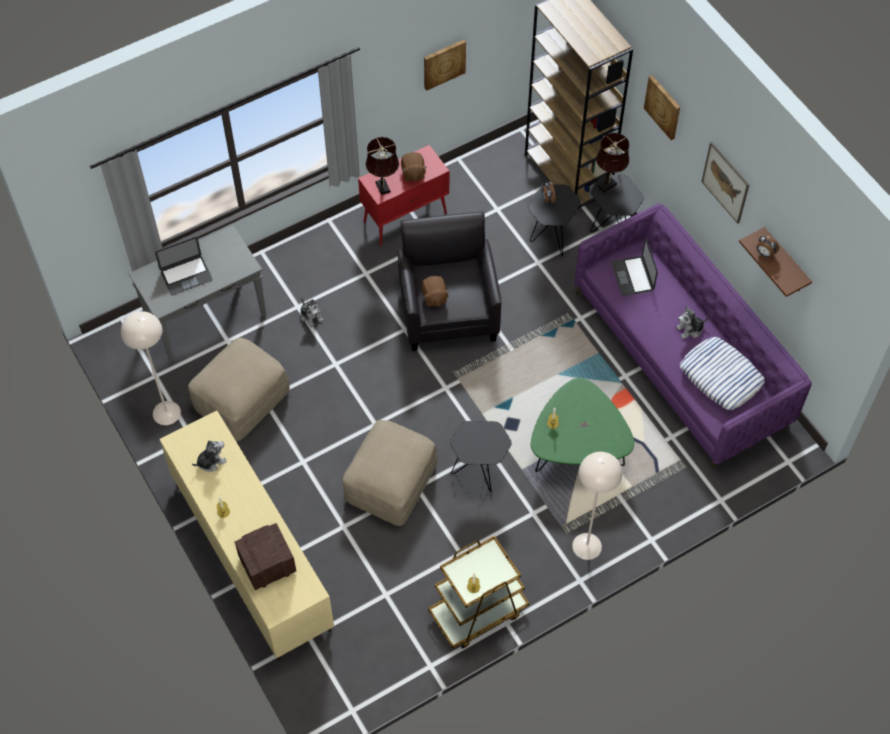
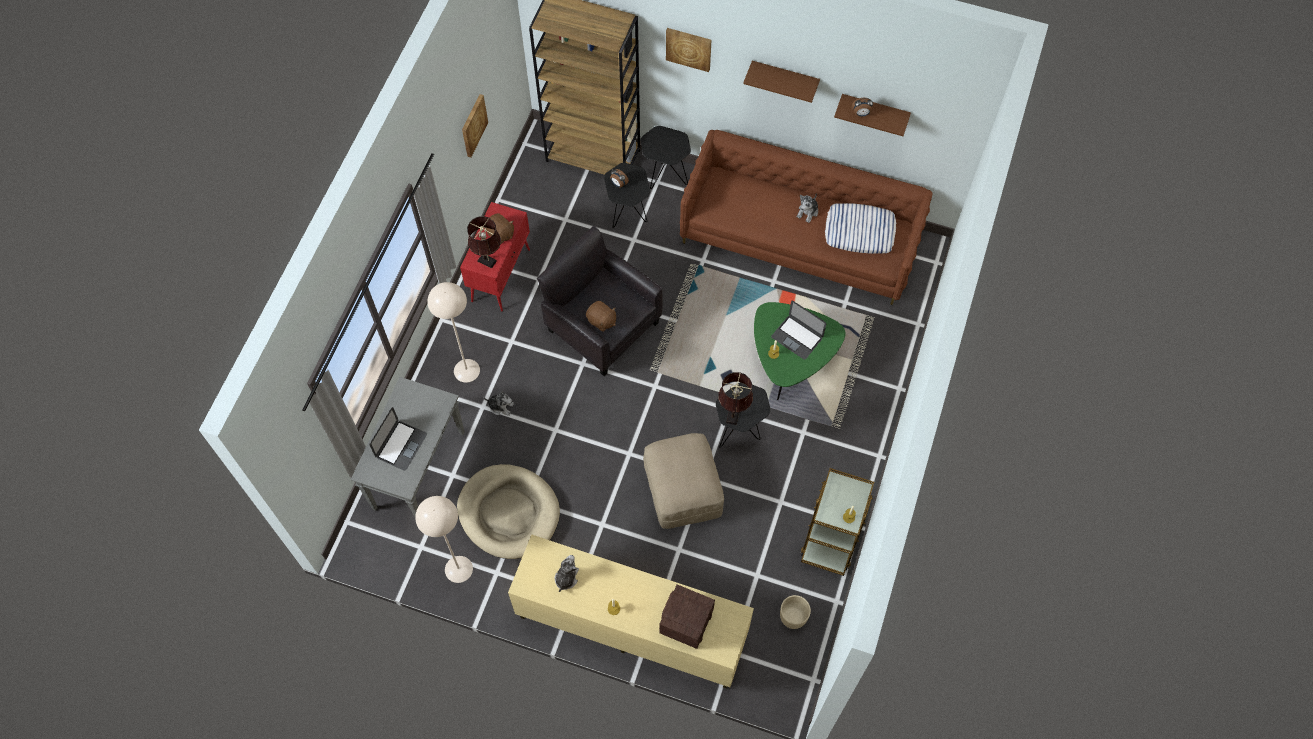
camera: 40 degrees left, 5 degrees up
beige ottoman [188,337,290,441] -> beige dog bed [457,464,560,559]
beige floor lamp [572,452,622,560] -> beige floor lamp moved to [427,282,480,383]
purple sofa [574,204,812,468] -> brown sofa [680,130,933,305]
brown table lamp [596,133,630,193] -> brown table lamp moved to [718,372,753,425]
laptop [611,238,658,296] -> laptop moved to [771,301,826,360]
picture [701,142,749,223] -> brown shelf [743,61,820,103]
none -> beige planter [780,595,811,629]

